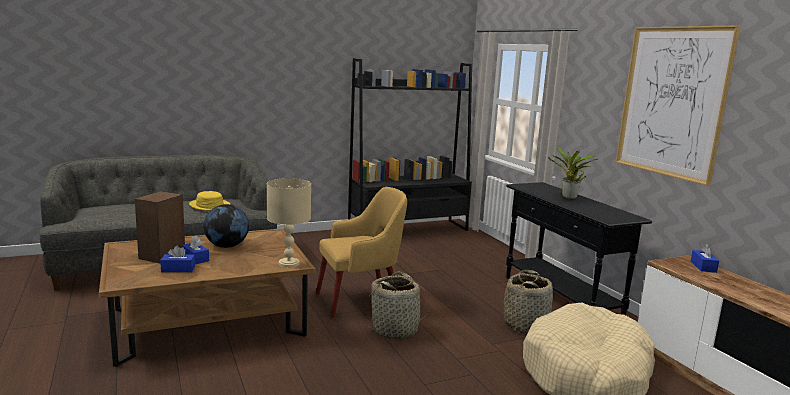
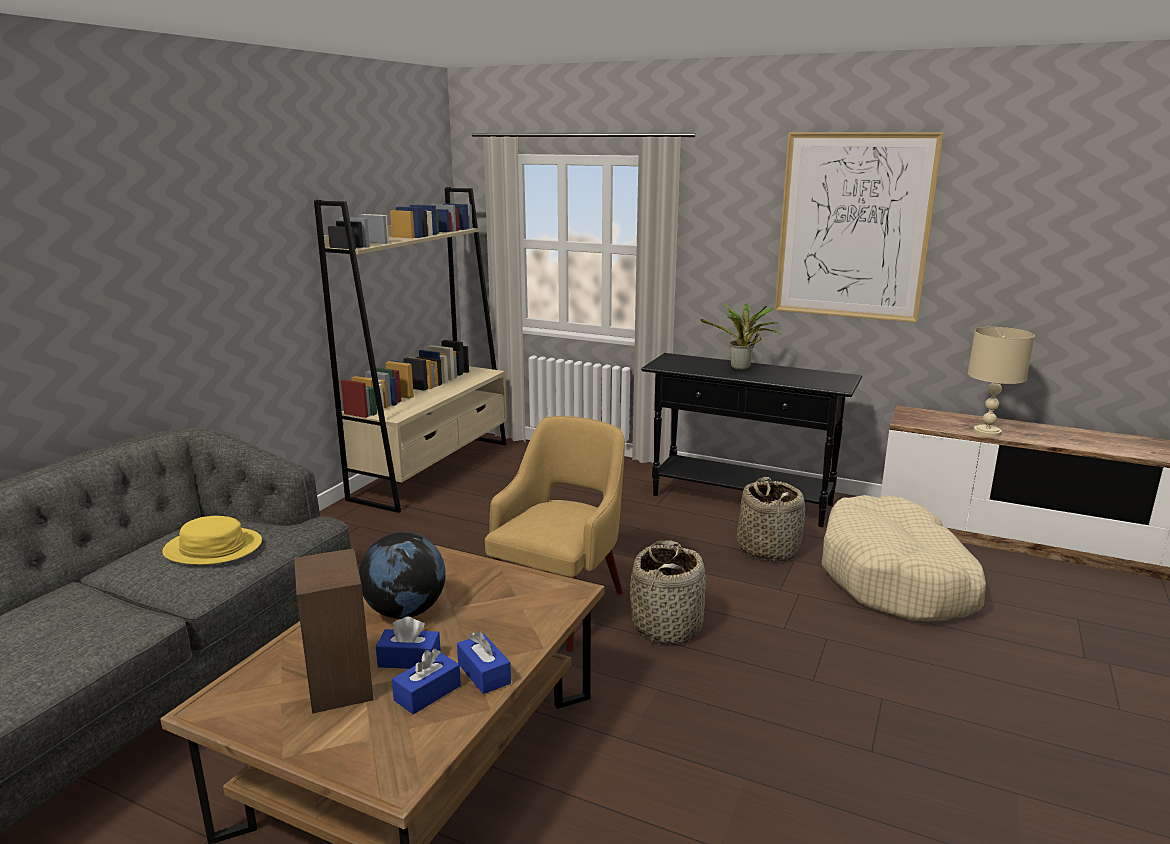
camera: 40 degrees left, 5 degrees up
beige table lamp [267,178,311,268] -> beige table lamp moved to [968,327,1035,437]
black bookcase [348,58,472,231] -> beige bookcase [314,187,507,513]
blue tissue box [691,243,719,273] -> blue tissue box moved to [457,631,511,694]

